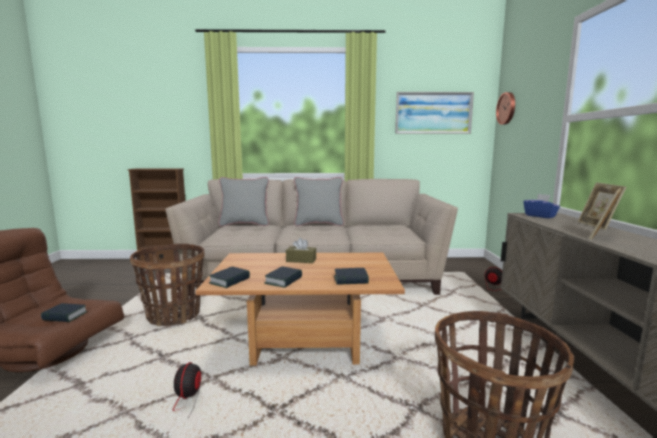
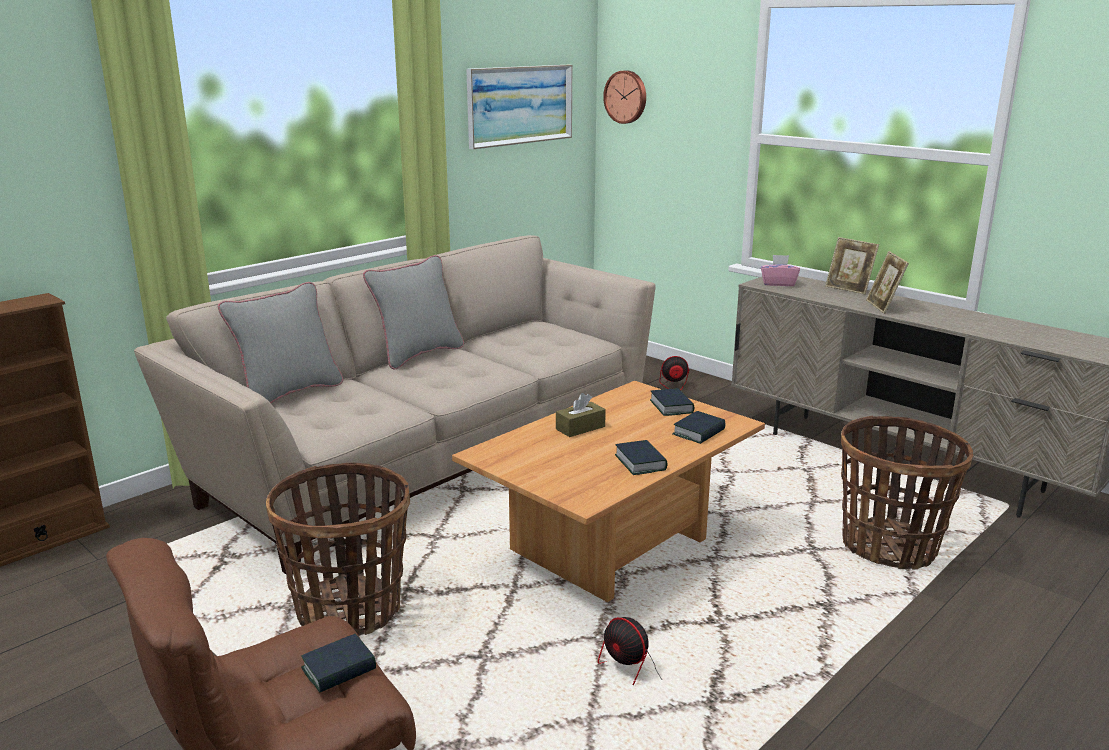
camera: 45 degrees left, 10 degrees up
book [209,267,250,288] -> book moved to [650,388,694,416]
blue tissue box [524,194,560,218] -> pink tissue box [761,255,800,286]

